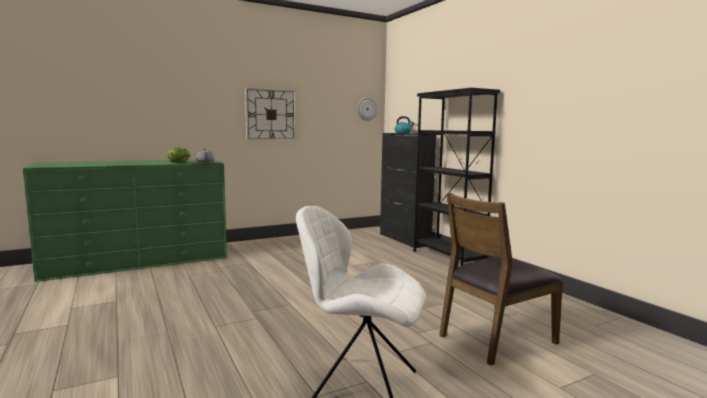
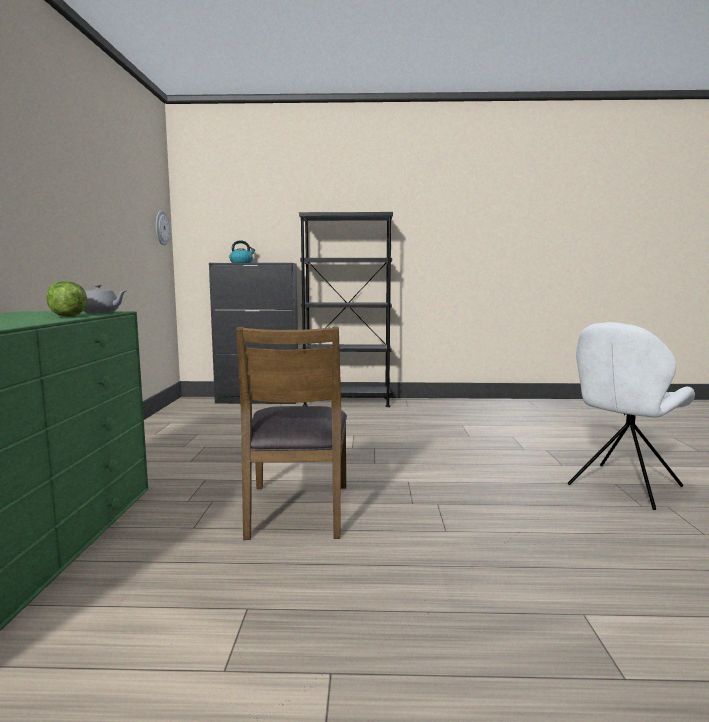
camera: 60 degrees left, 0 degrees up
wall clock [245,87,296,141] -> none
brown chair [439,193,563,366] -> brown chair moved to [236,327,347,540]

